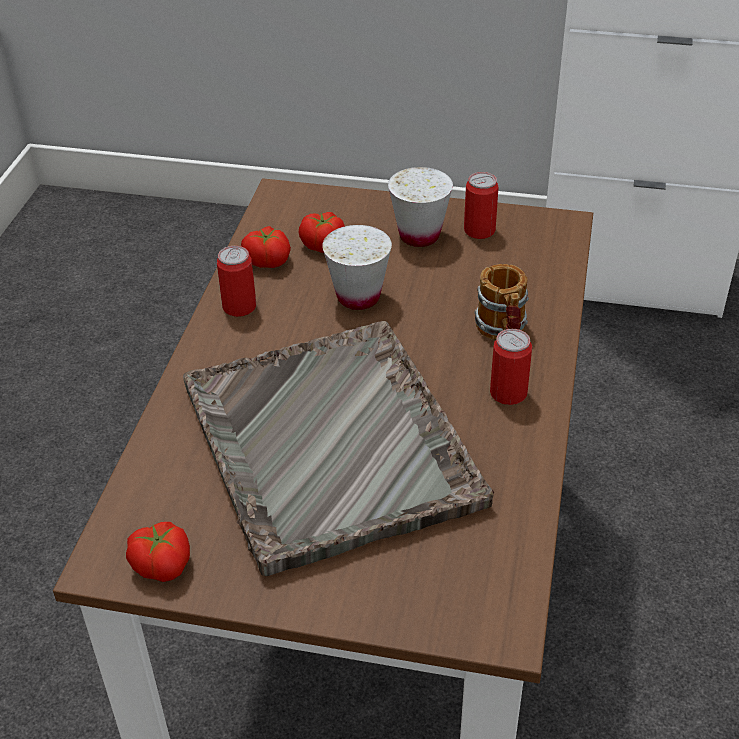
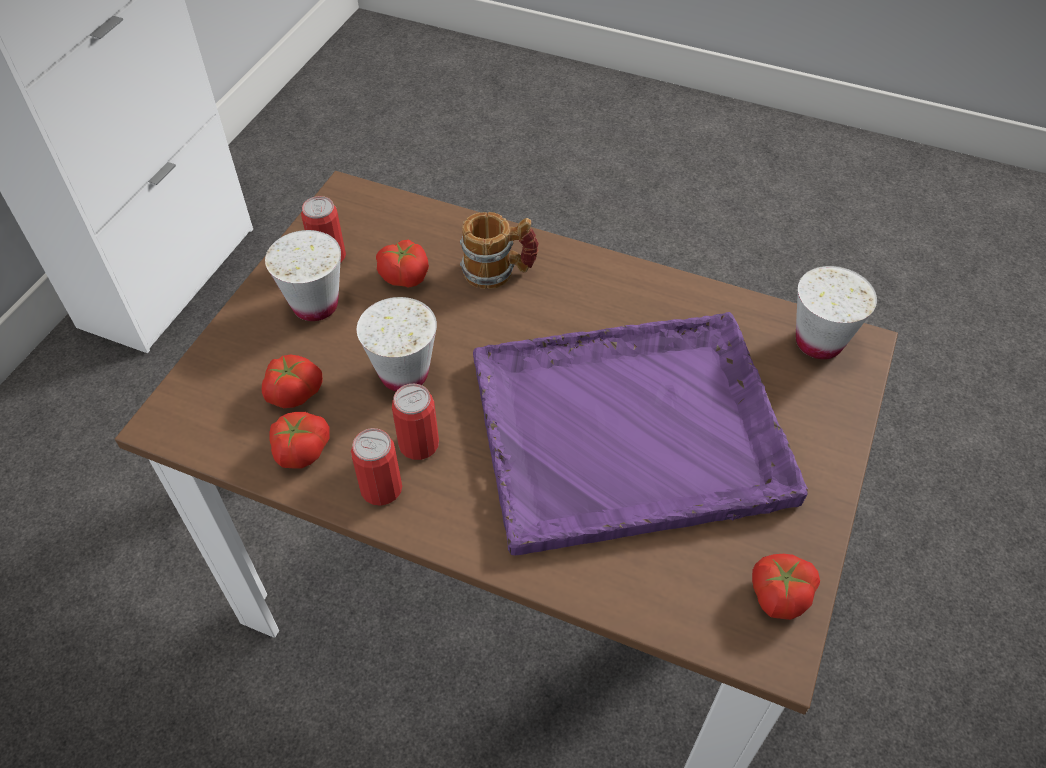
camera: 80 degrees left, 10 degrees up
grey tray [183,321,494,576] -> purple tray [473,312,808,555]
can [490,329,532,405] -> can moved to [392,384,439,460]
none -> tomato [376,240,429,288]
none -> white cup [796,266,877,359]

